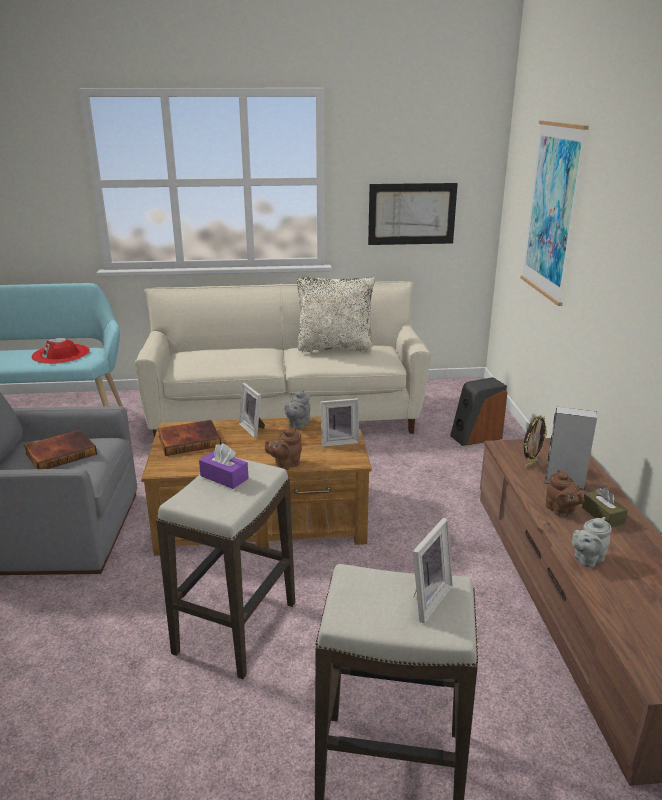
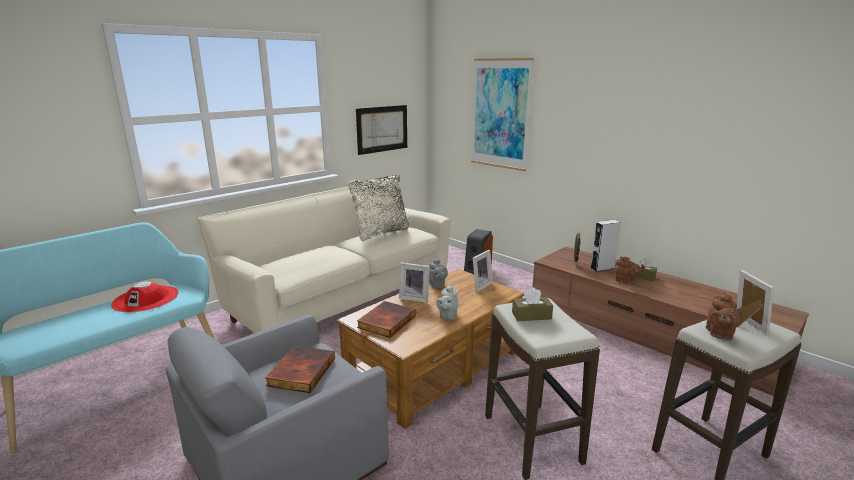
camera: 40 degrees left, 5 degrees down
purple tissue box [199,443,249,489] -> brown tissue box [512,288,553,321]
brown teapot [265,428,302,470] -> brown teapot moved to [706,292,743,340]
grey teapot [572,517,612,568] -> grey teapot moved to [436,284,458,320]

